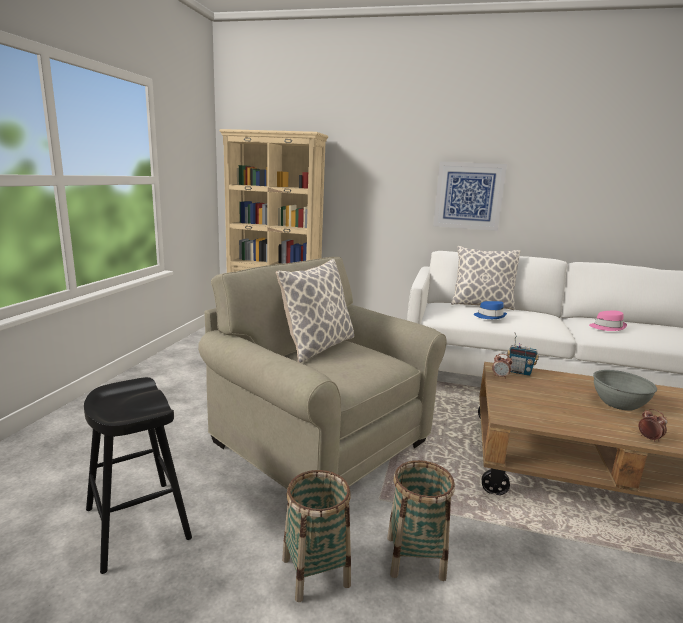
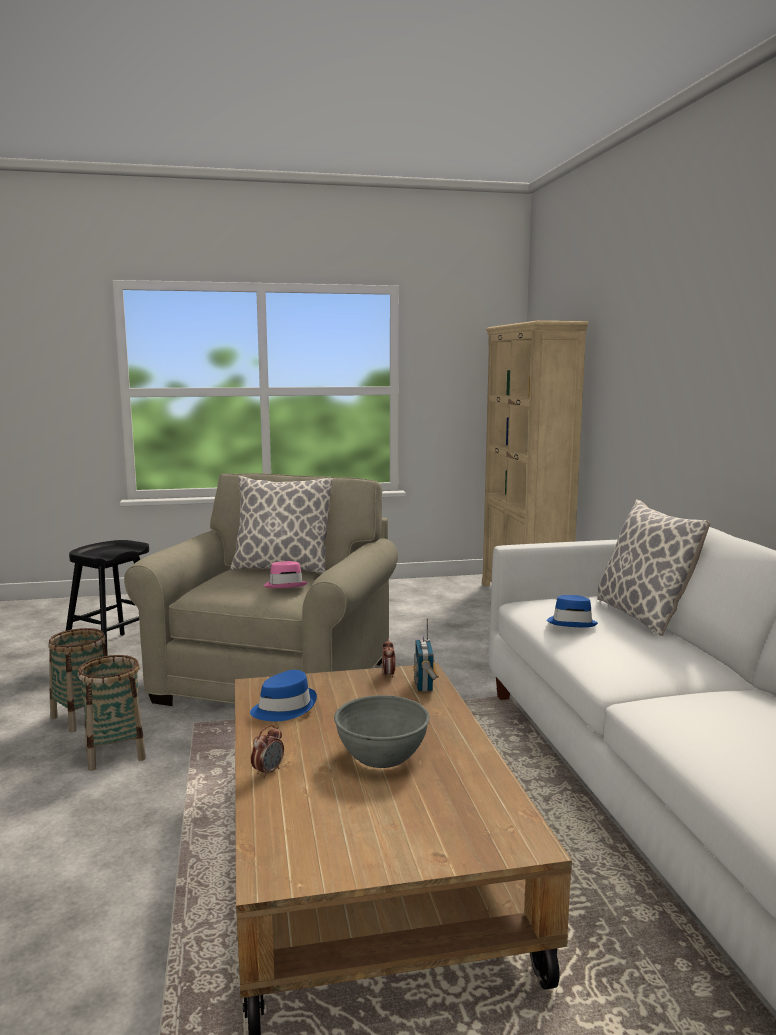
camera: 65 degrees right, 5 degrees down
picture [433,161,507,231] -> none
pink hat [589,310,627,331] -> pink hat moved to [264,561,308,588]
none -> blue hat [250,670,317,721]

